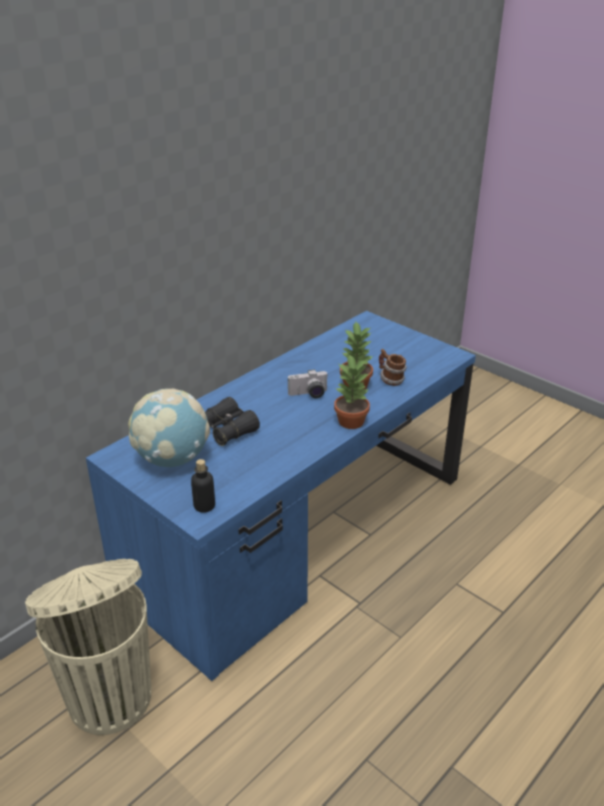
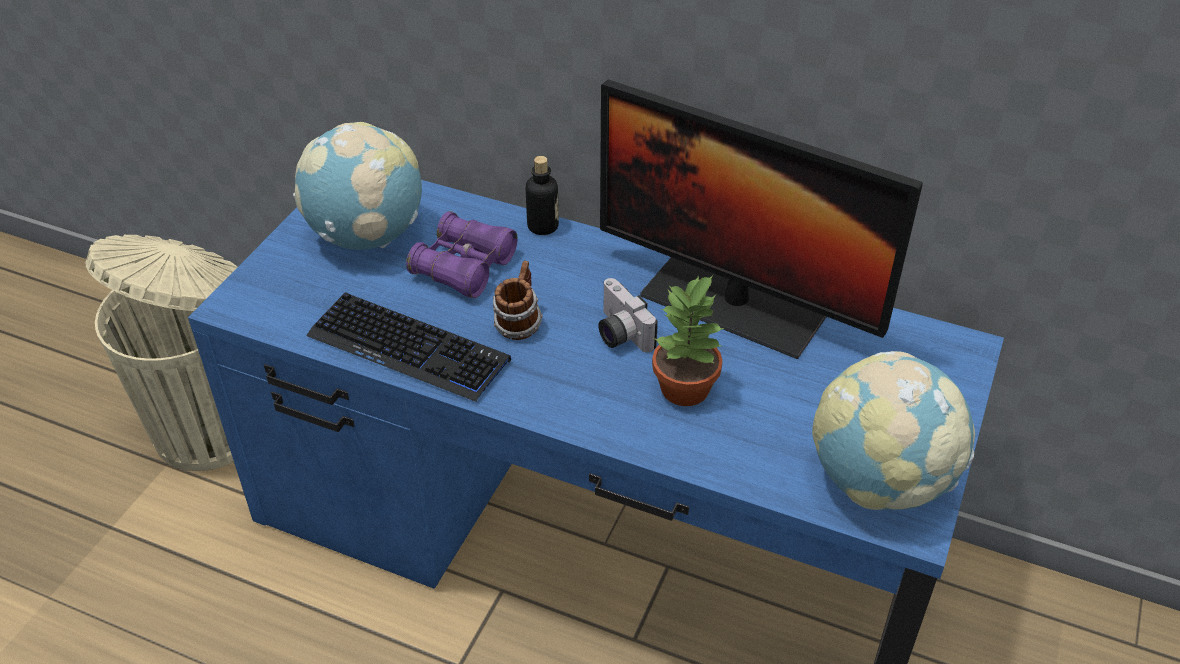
camera: 70 degrees right, 10 degrees up
bottle [191,459,215,513] -> bottle moved to [526,156,559,235]
black binoculars [205,397,260,446] -> purple binoculars [406,211,518,298]
potted plant [334,354,370,429] -> none
mug [379,349,407,386] -> mug moved to [493,261,543,340]
none -> keyboard [307,293,511,402]
none -> monitor [600,79,923,359]
none -> globe [812,351,975,510]

